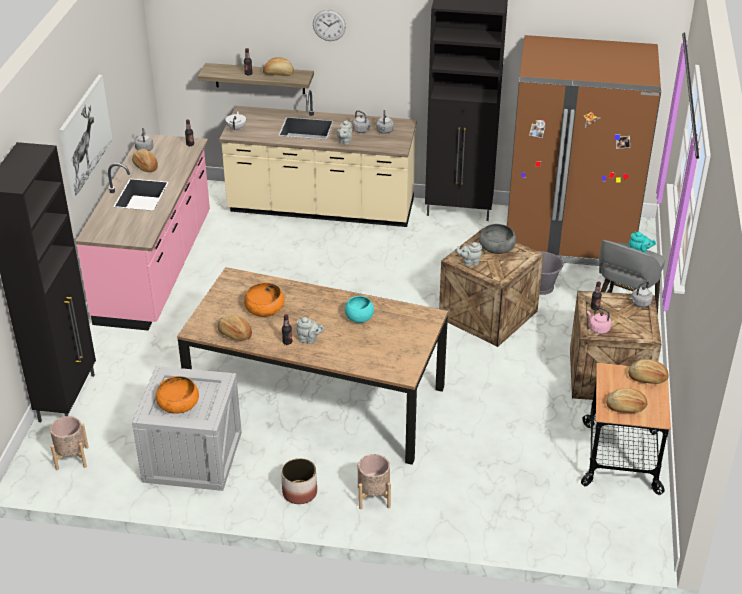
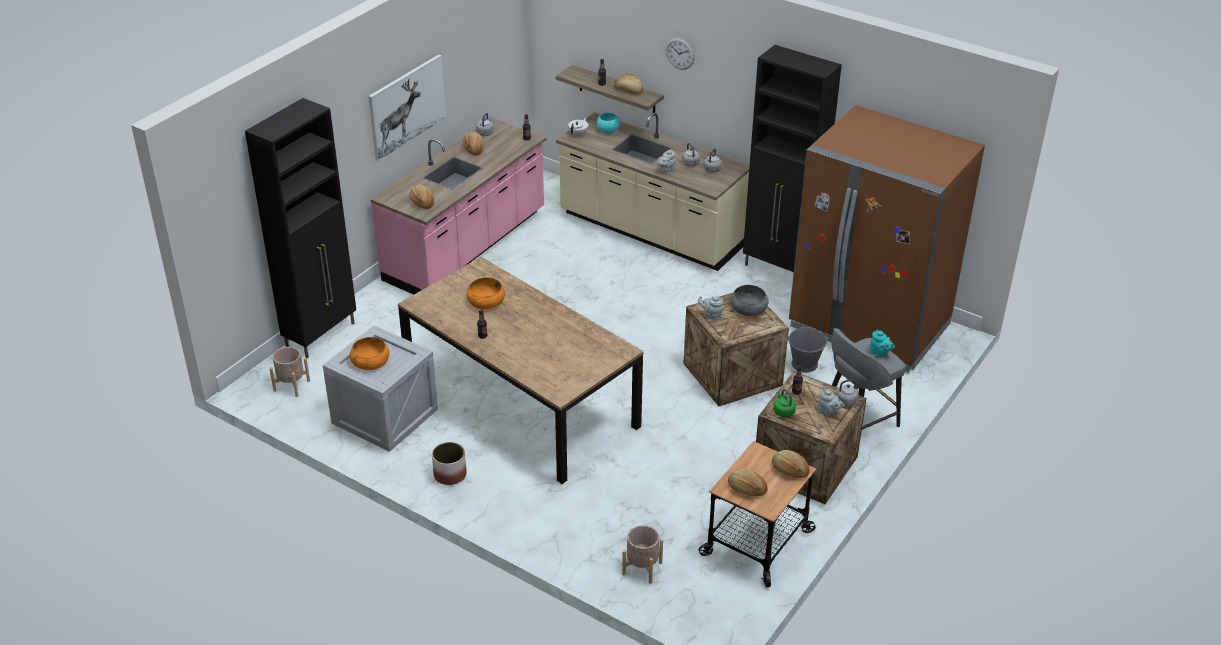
camera: 25 degrees right, 0 degrees up
bread [218,314,252,341] -> bread moved to [409,185,434,209]
grey teapot [296,317,325,344] -> grey teapot moved to [818,388,844,417]
turquoise bowl [345,296,374,323] -> turquoise bowl moved to [597,113,620,133]
beige planter [358,454,391,509] -> beige planter moved to [622,525,663,584]
pink kettle [587,307,611,334] -> green kettle [774,389,796,417]

